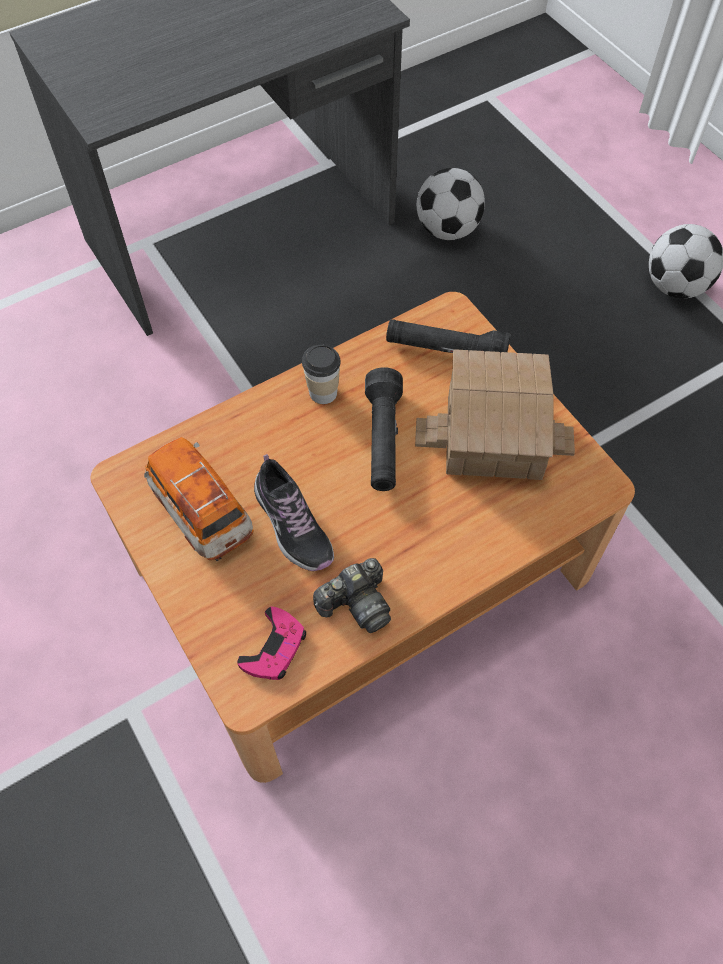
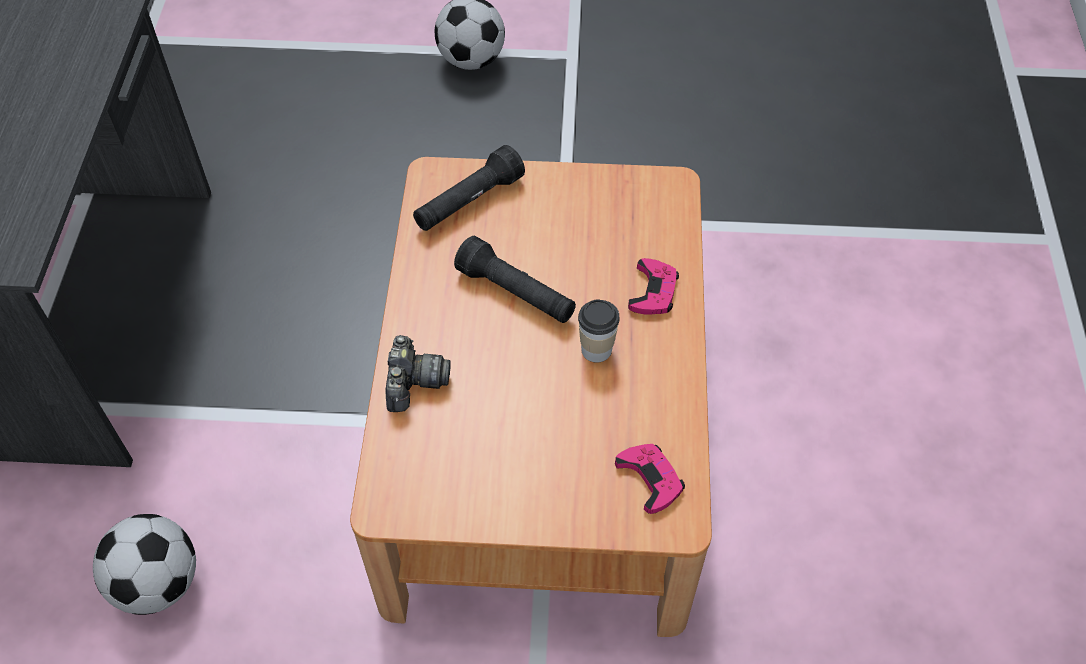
camera: 55 degrees left, 5 degrees down
toy car [144,437,254,561] -> none
shoe [254,454,334,571] -> none
cup [302,345,341,404] -> cup moved to [578,299,620,362]
camera [313,558,391,633] -> camera moved to [385,335,451,412]
toy house [415,349,575,480] -> none
football [417,168,485,240] -> football moved to [93,514,196,615]
none -> pink game controller [628,258,679,315]

